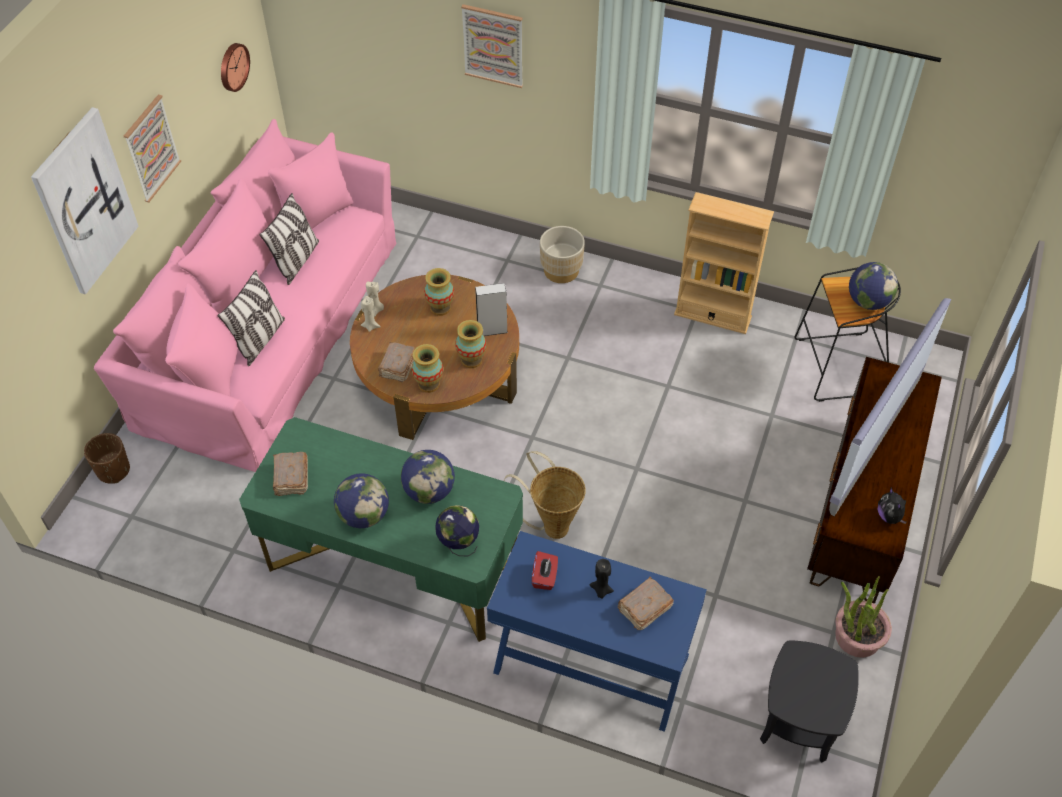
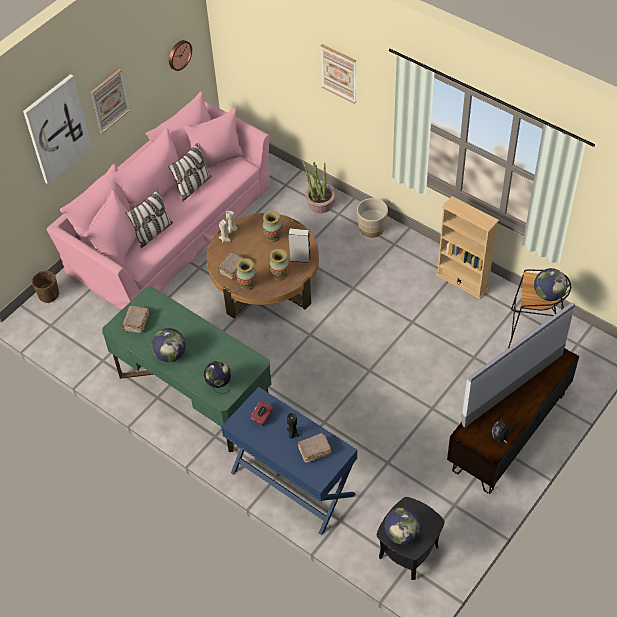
camera: 20 degrees right, 0 degrees up
globe [401,450,455,504] -> globe moved to [385,507,422,545]
basket [504,451,586,539] -> none
potted plant [835,576,892,658] -> potted plant moved to [302,160,336,213]

